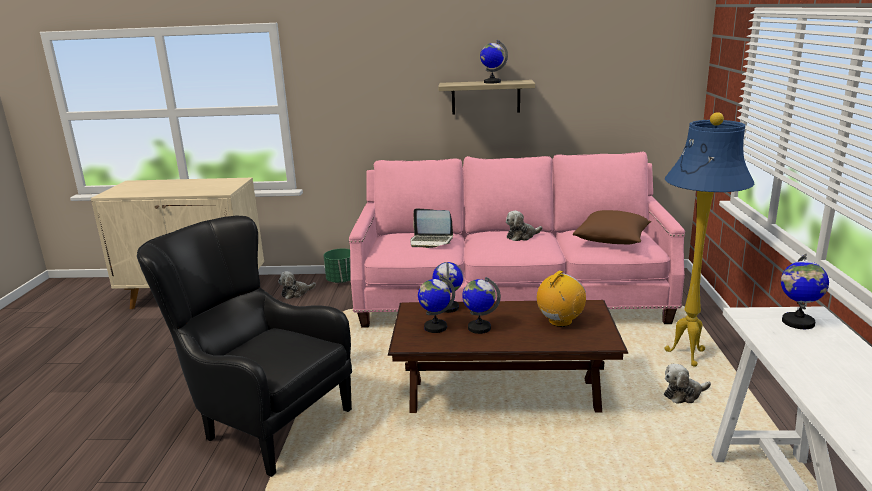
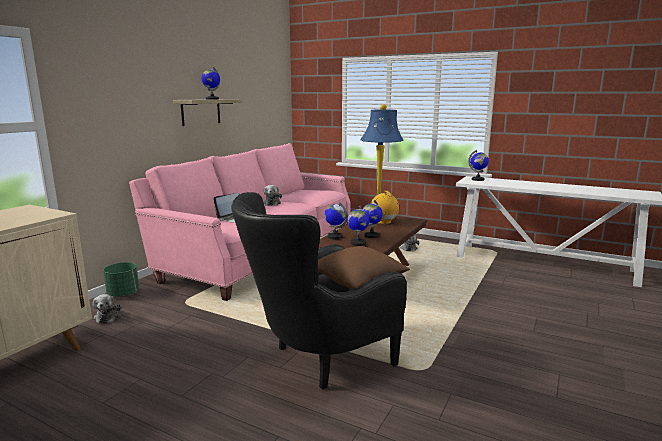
camera: 65 degrees left, 5 degrees down
brown pillow [573,210,651,245] -> brown pillow moved to [318,246,410,289]

